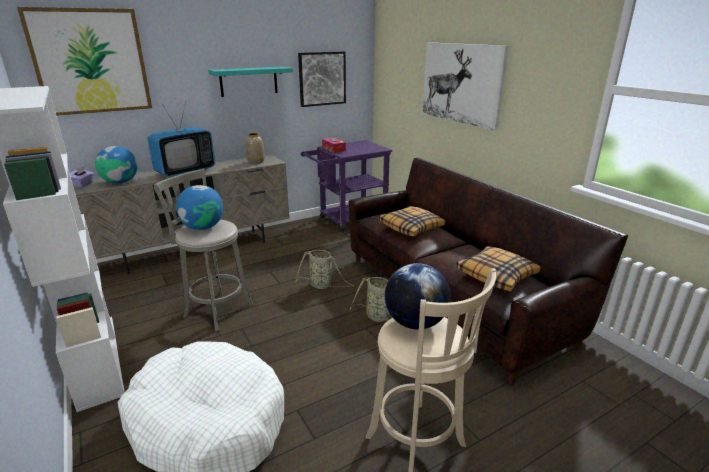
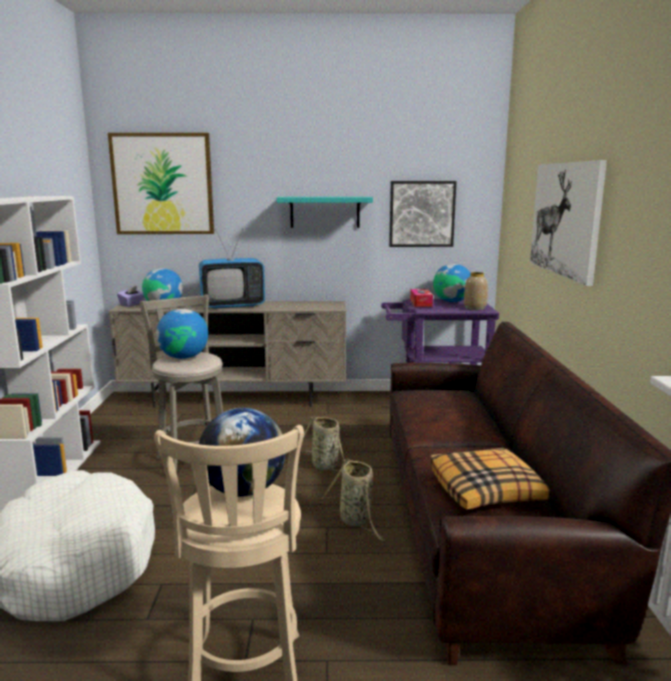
camera: 30 degrees right, 10 degrees down
vase [246,133,265,164] -> vase moved to [464,272,488,310]
pillow [379,206,446,236] -> none
none -> globe [433,264,471,302]

